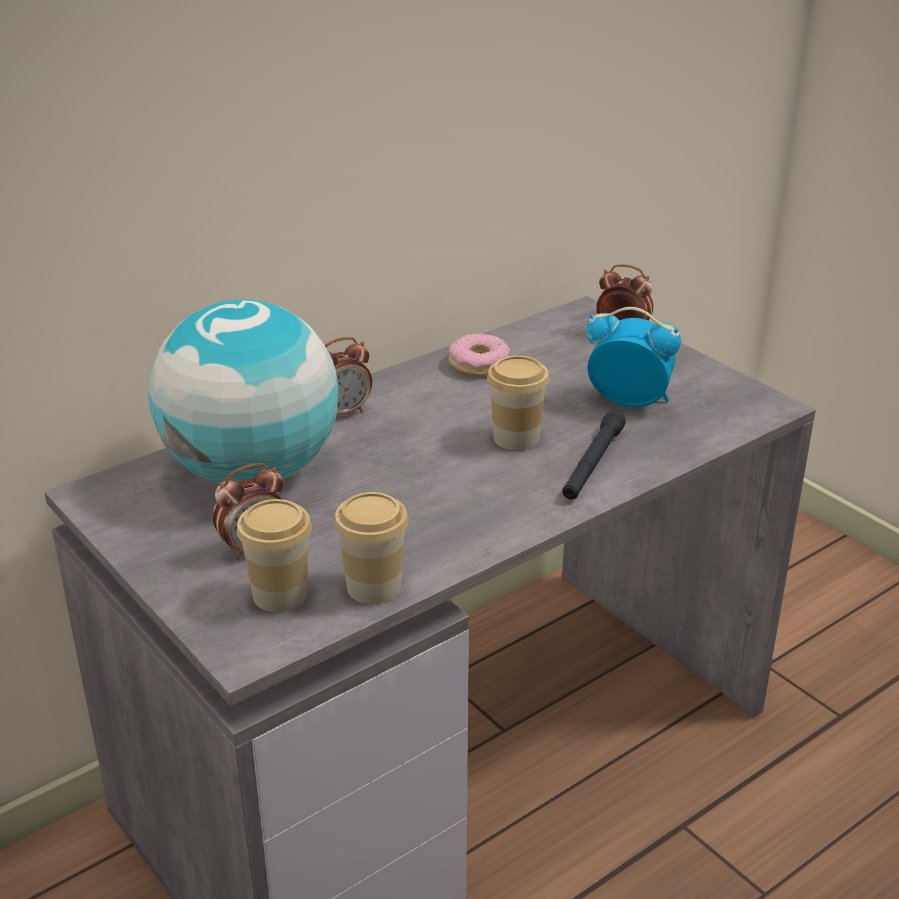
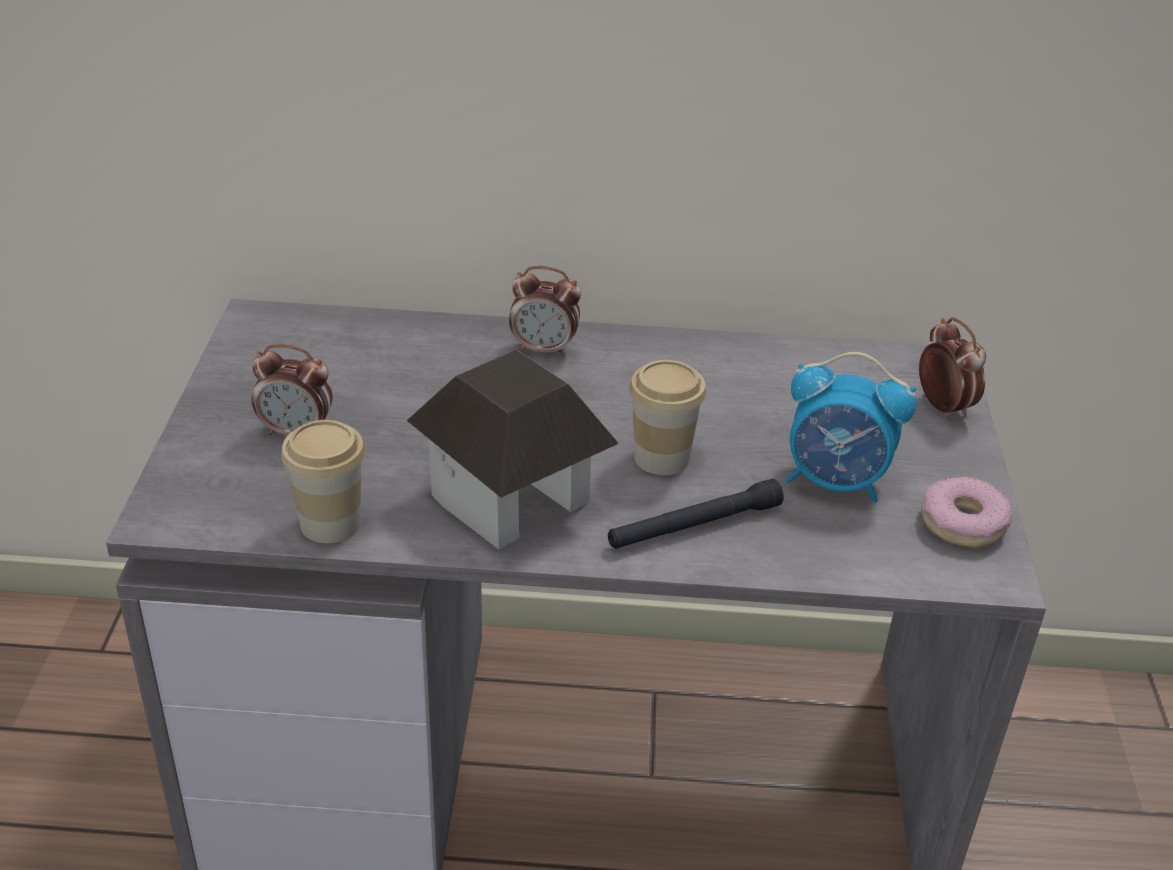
camera: 40 degrees right, 5 degrees up
globe [148,299,338,484] -> none
cup [237,499,312,612] -> none
donut [449,333,510,376] -> donut moved to [921,476,1012,548]
alarm clock [586,307,681,407] -> alarm clock turned 135 degrees clockwise [786,352,916,503]
none -> toy house [407,350,619,549]

